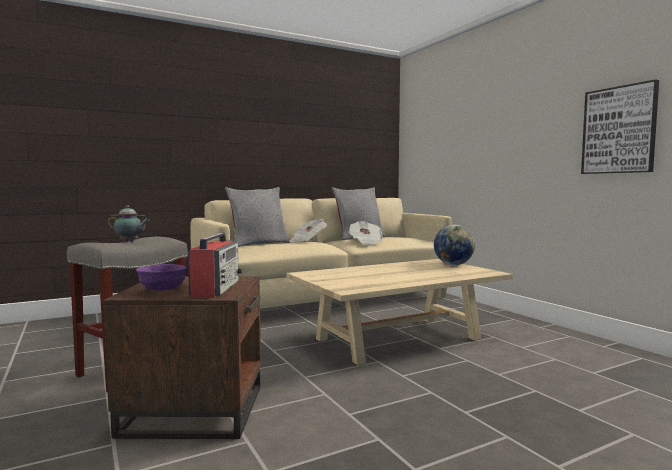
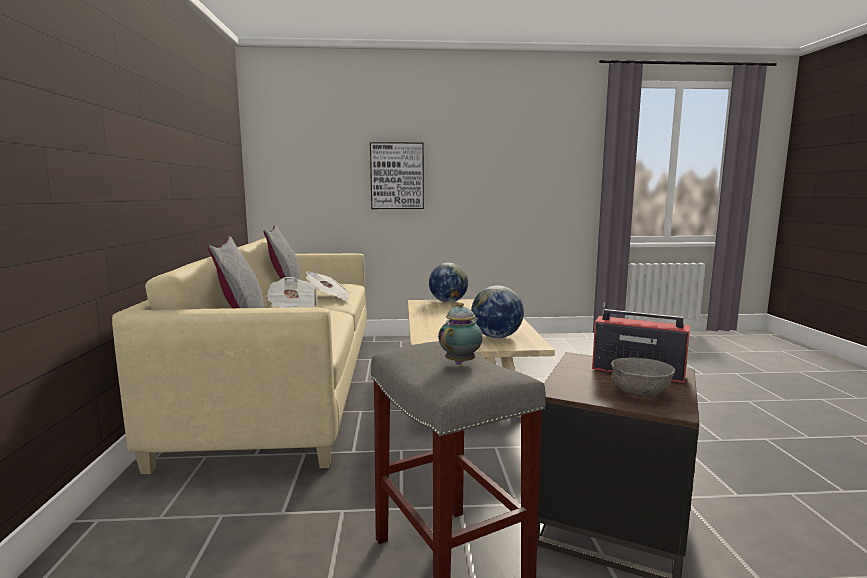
camera: 65 degrees left, 5 degrees up
purple bowl [136,264,187,291] -> grey bowl [611,358,675,396]
picture [581,79,659,174] -> picture moved to [370,142,424,209]
none -> globe [471,285,524,338]

